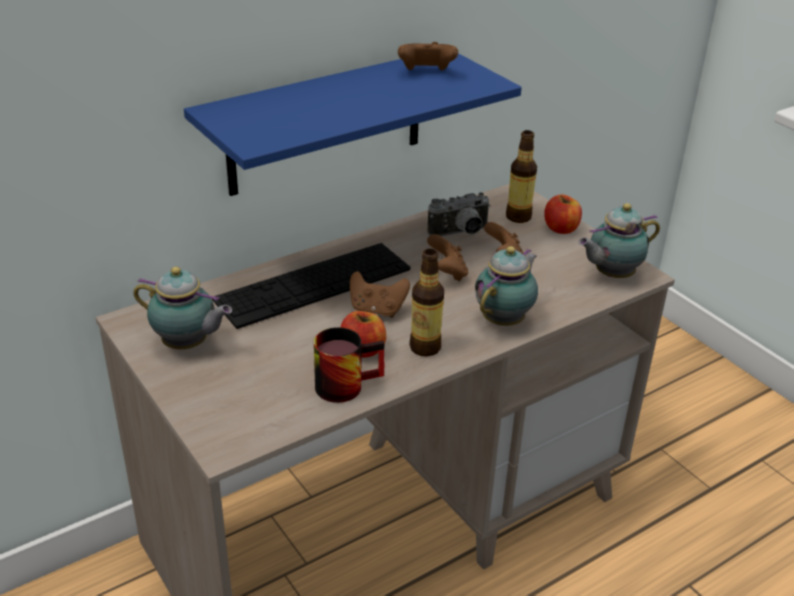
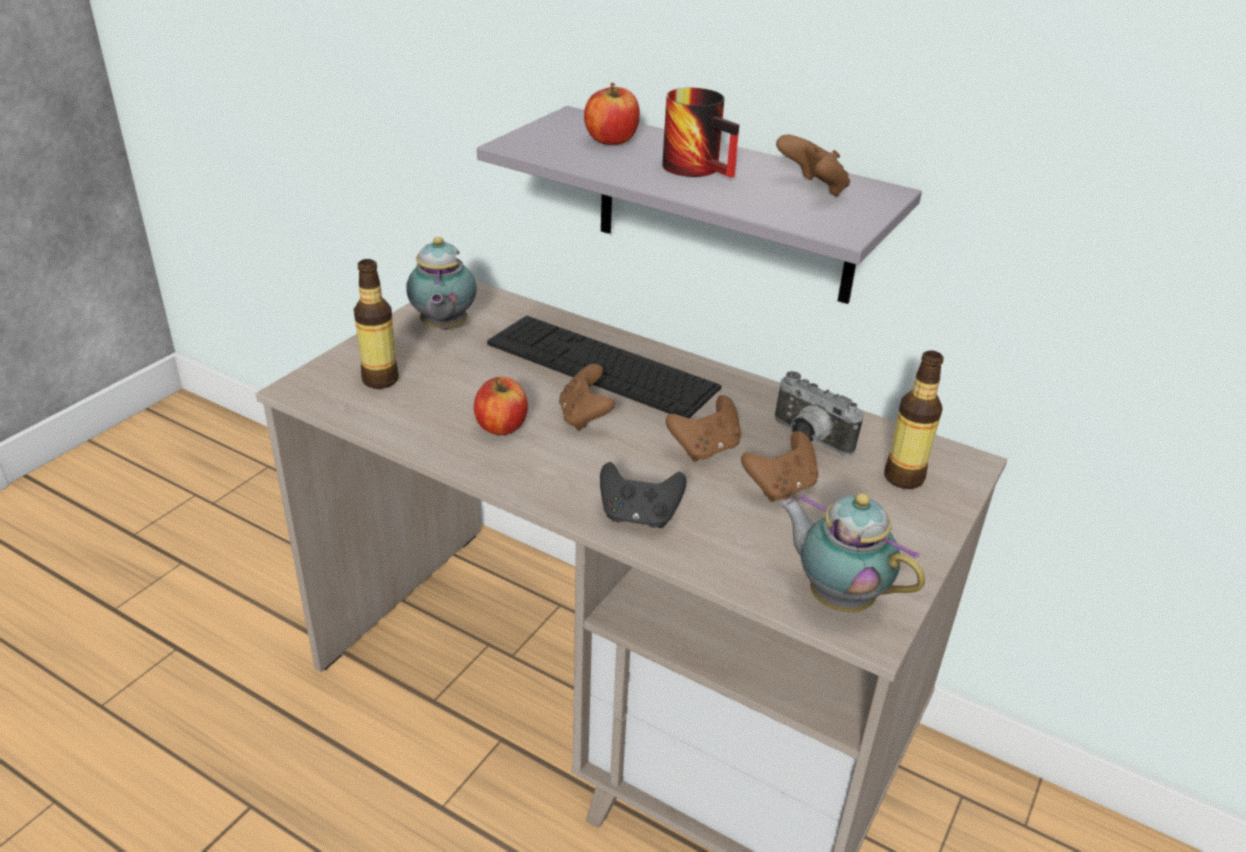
camera: 65 degrees right, 0 degrees up
blue shelf [184,53,522,196] -> grey shelf [477,106,922,304]
mug [314,327,384,403] -> mug moved to [662,88,739,178]
bottle [409,249,444,356] -> bottle moved to [354,259,399,389]
teapot [475,246,538,326] -> black game controller [600,462,687,528]
apple [544,195,582,234] -> apple moved to [584,83,640,145]

